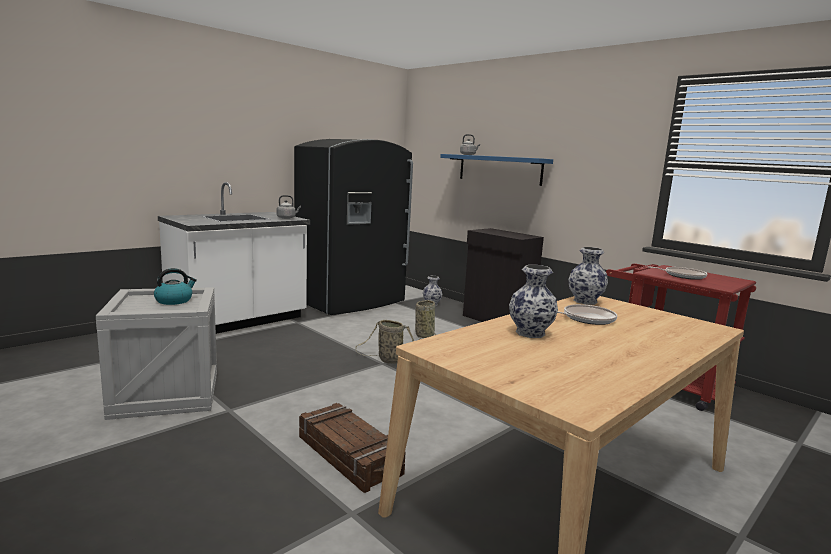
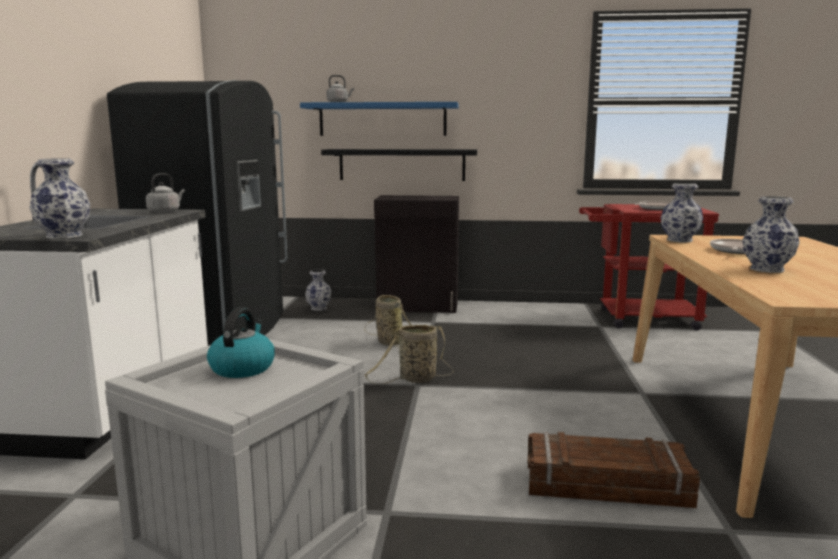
camera: 40 degrees left, 0 degrees up
none -> vase [30,158,90,239]
none -> black shelf [321,149,477,181]

